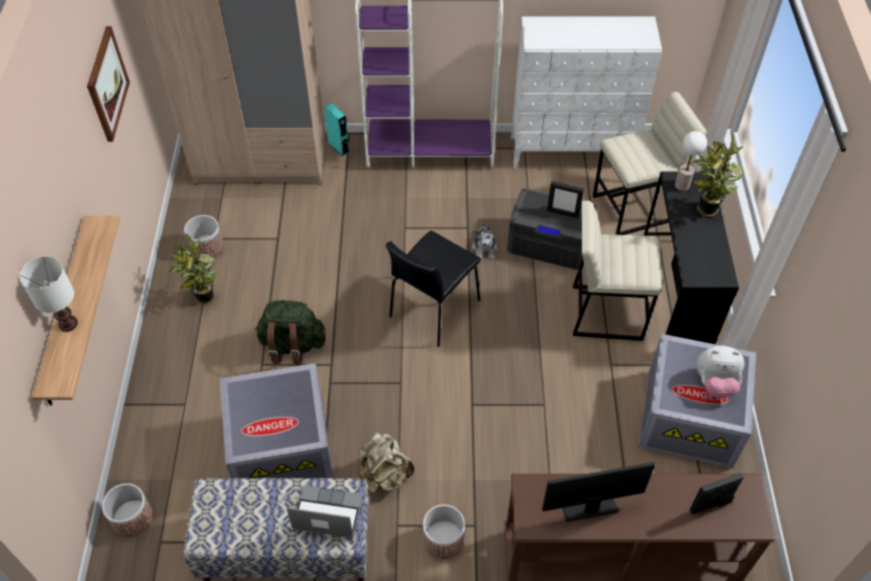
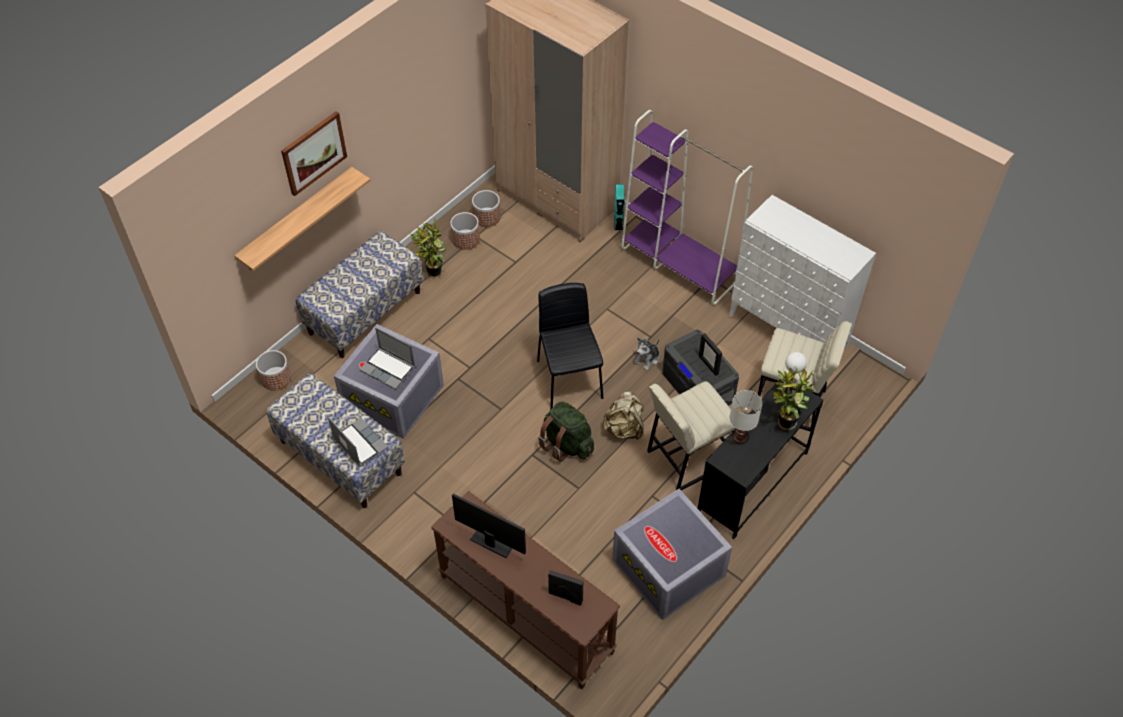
camera: 40 degrees right, 0 degrees up
white table lamp [19,256,78,332] -> white table lamp moved to [729,390,762,444]
picture [87,26,130,142] -> picture moved to [281,111,347,196]
green backpack [255,300,326,364] -> green backpack moved to [538,401,594,462]
beige backpack [359,432,414,492] -> beige backpack moved to [603,391,644,440]
black chair [386,231,481,347] -> black chair turned 90 degrees clockwise [537,283,604,409]
planter [423,505,465,559] -> planter moved to [472,190,501,227]
beige chair [573,201,662,341] -> beige chair turned 75 degrees counterclockwise [647,381,735,490]
plush toy [696,346,744,398] -> none
none -> bench [296,231,423,358]
none -> laptop [360,327,415,390]

